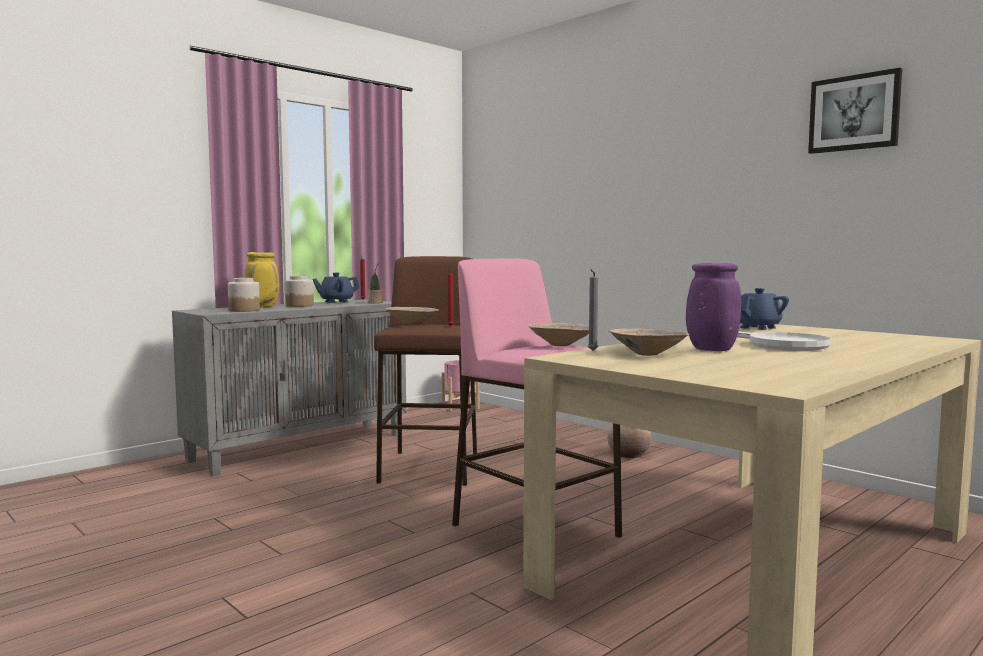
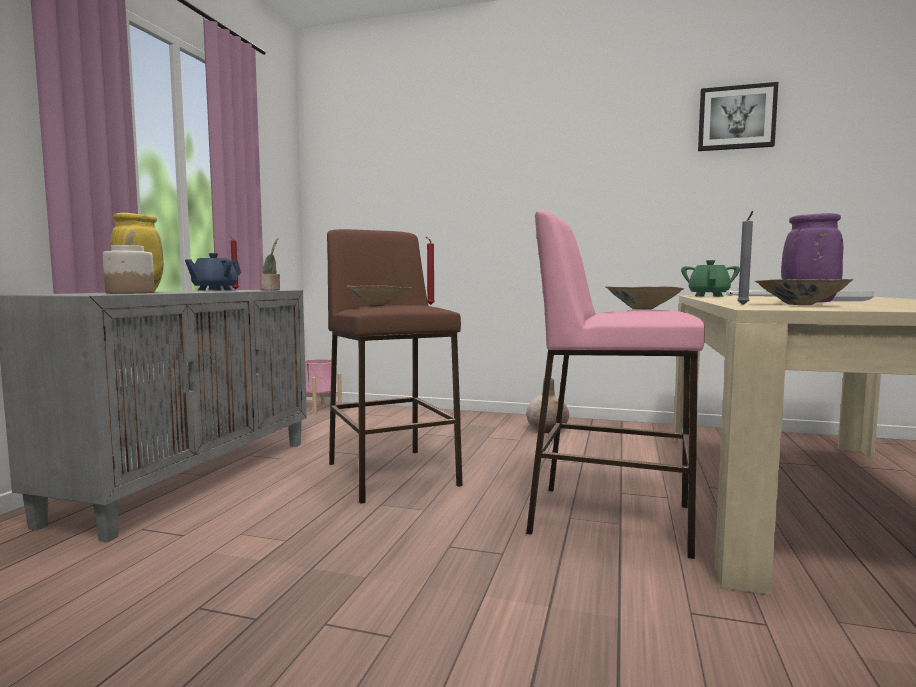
camera: 30 degrees left, 0 degrees up
jar [285,276,314,307] -> none
blue teapot [740,288,789,330] -> green teapot [681,260,740,297]

